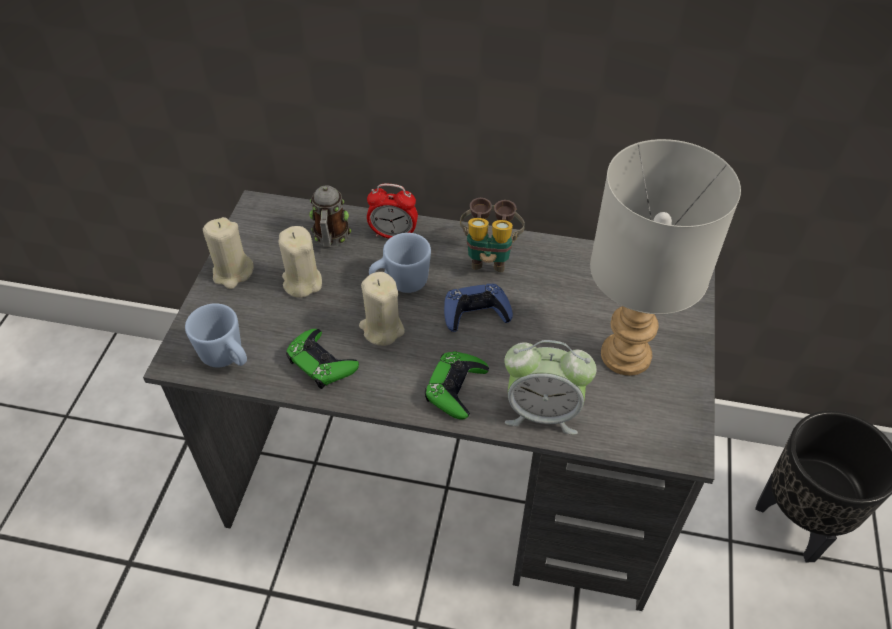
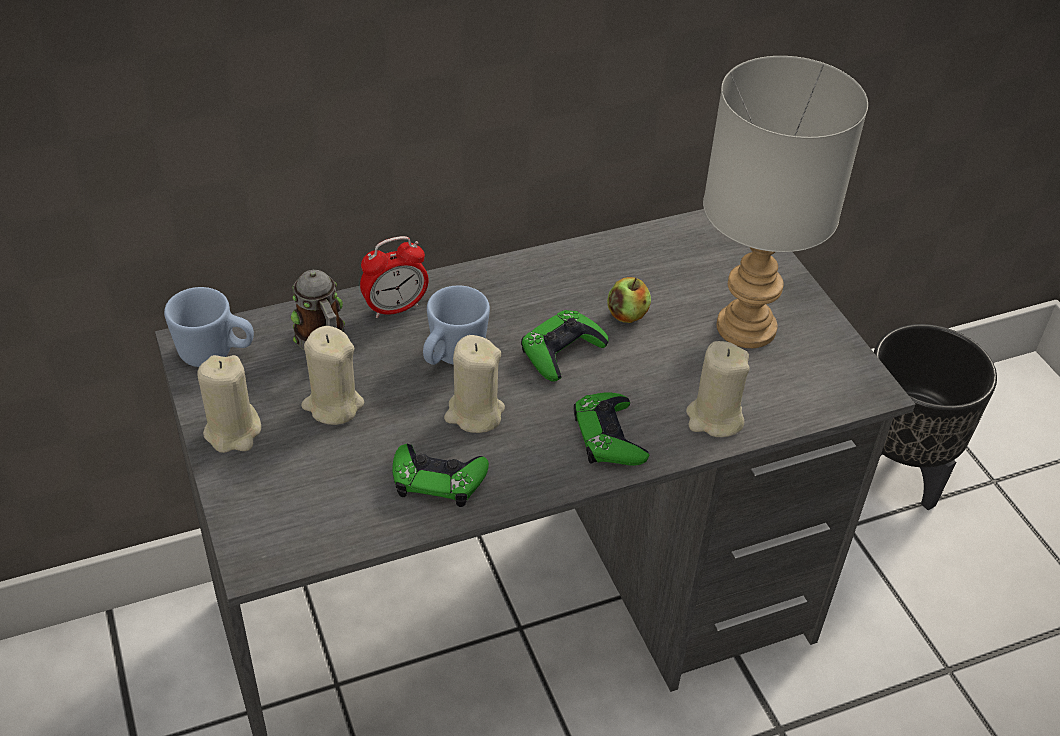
camera: 35 degrees left, 5 degrees down
blue mug [185,303,247,368] -> blue mug moved to [164,287,254,367]
blue game controller [444,284,513,332] -> green game controller [521,310,609,382]
binoculars [460,198,525,272] -> none
alarm clock [504,340,597,435] -> beige candle [686,341,750,437]
none -> apple [607,277,651,323]

